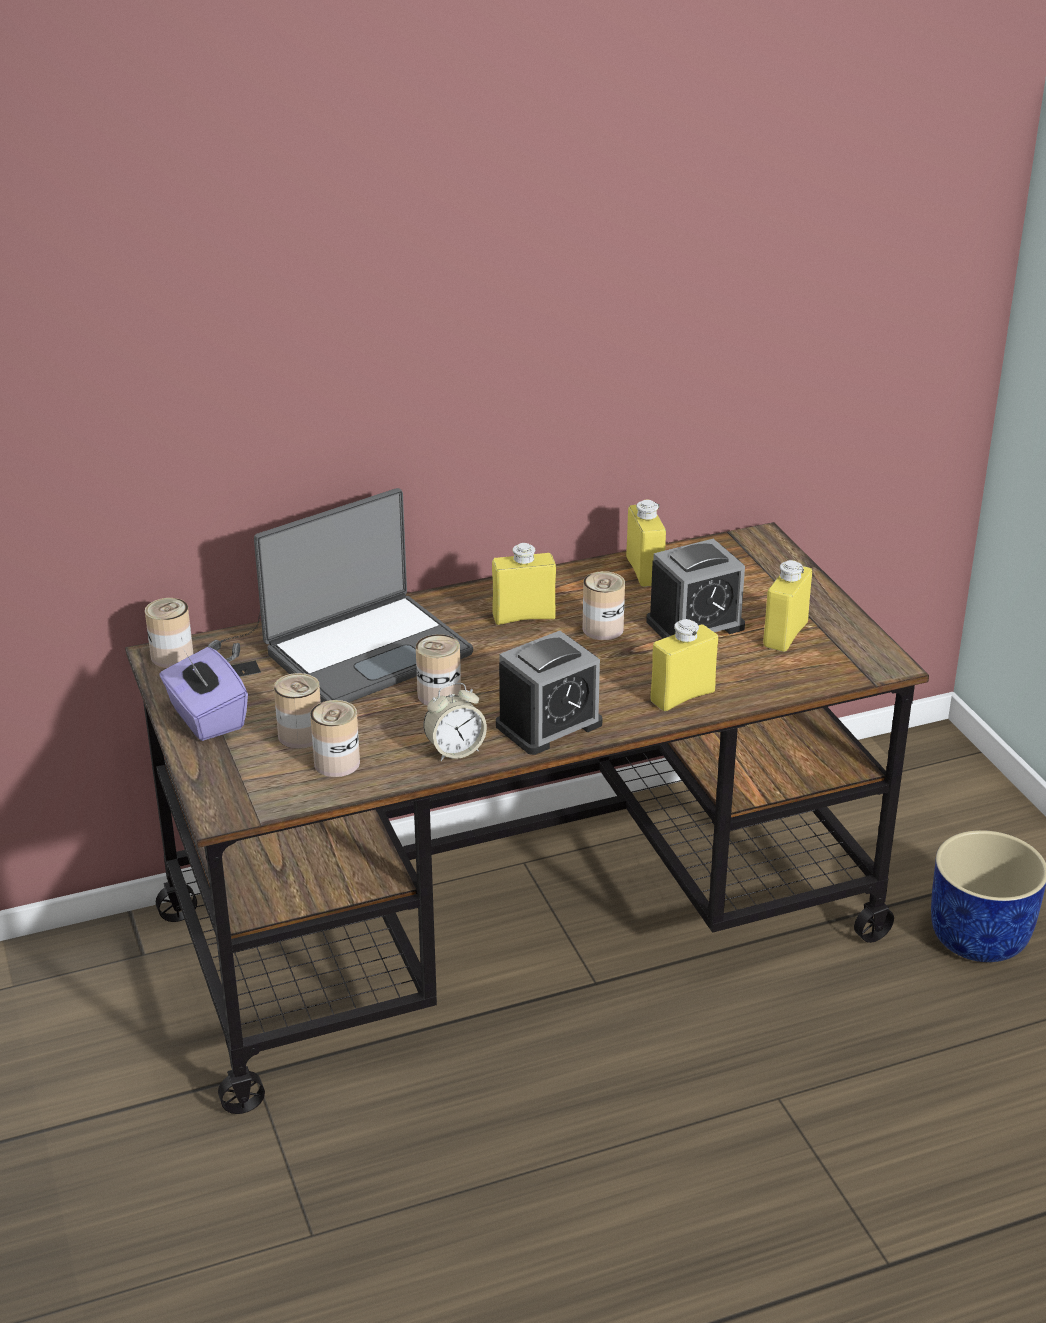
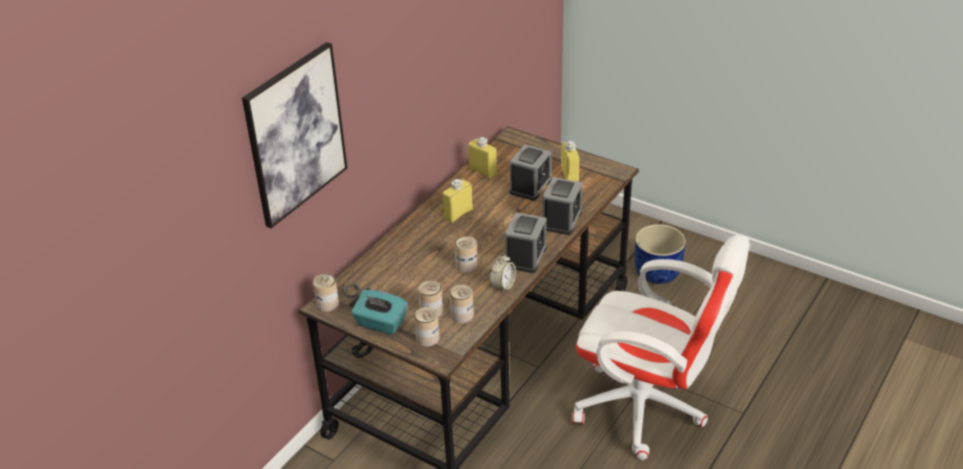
camera: 35 degrees left, 5 degrees up
purple tissue box [159,647,248,741] -> turquoise tissue box [351,290,407,335]
laptop [254,488,473,703] -> none
can [583,571,625,640] -> can moved to [414,307,439,347]
yellow bottle [651,619,718,711] -> alarm clock [542,177,583,235]
none -> picture [242,42,347,228]
none -> white office chair [572,235,750,460]

